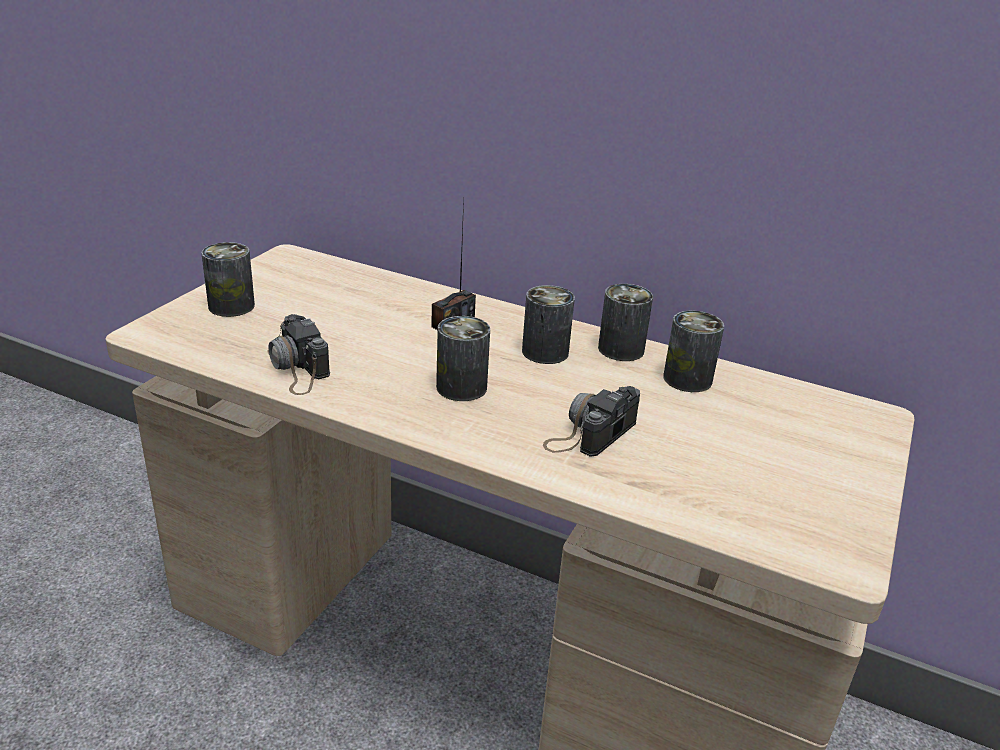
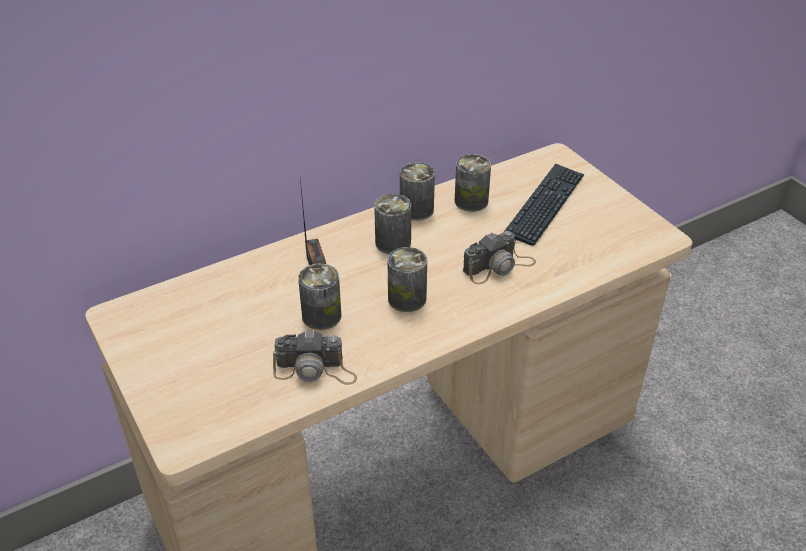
camera: 55 degrees left, 10 degrees up
can [201,242,255,317] -> can moved to [298,263,341,330]
camera [543,386,640,457] -> camera turned 105 degrees counterclockwise [463,231,536,284]
none -> keyboard [505,164,585,246]

